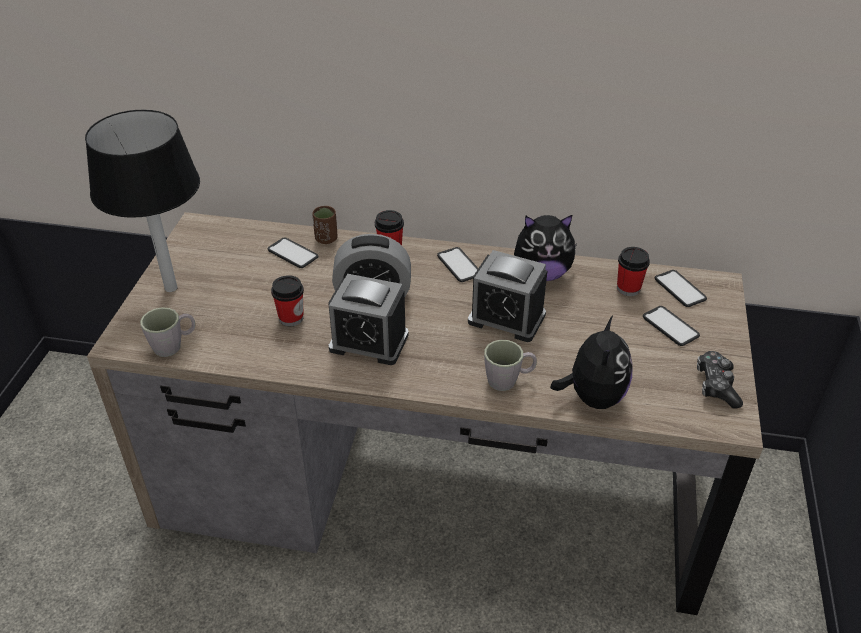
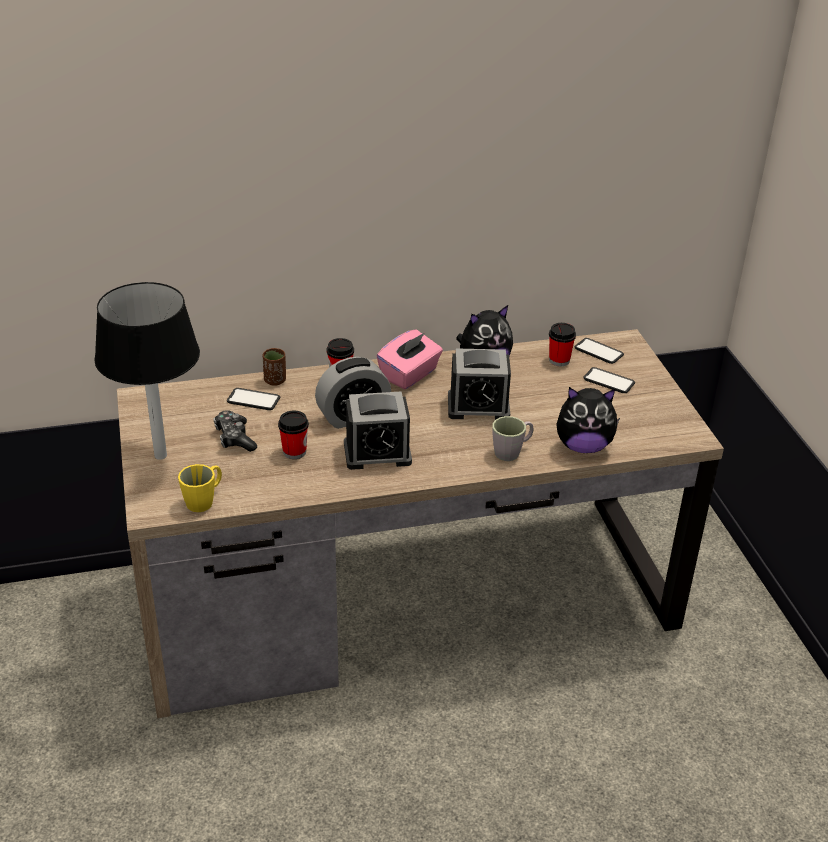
camera: 25 degrees left, 5 degrees down
grey mug [140,307,195,357] -> yellow mug [178,464,222,512]
phone [437,247,478,282] -> pink tissue box [377,329,443,389]
plush toy [550,316,633,409] -> plush toy turned 105 degrees clockwise [556,387,620,453]
game controller [697,351,743,409] -> game controller moved to [214,410,257,452]

